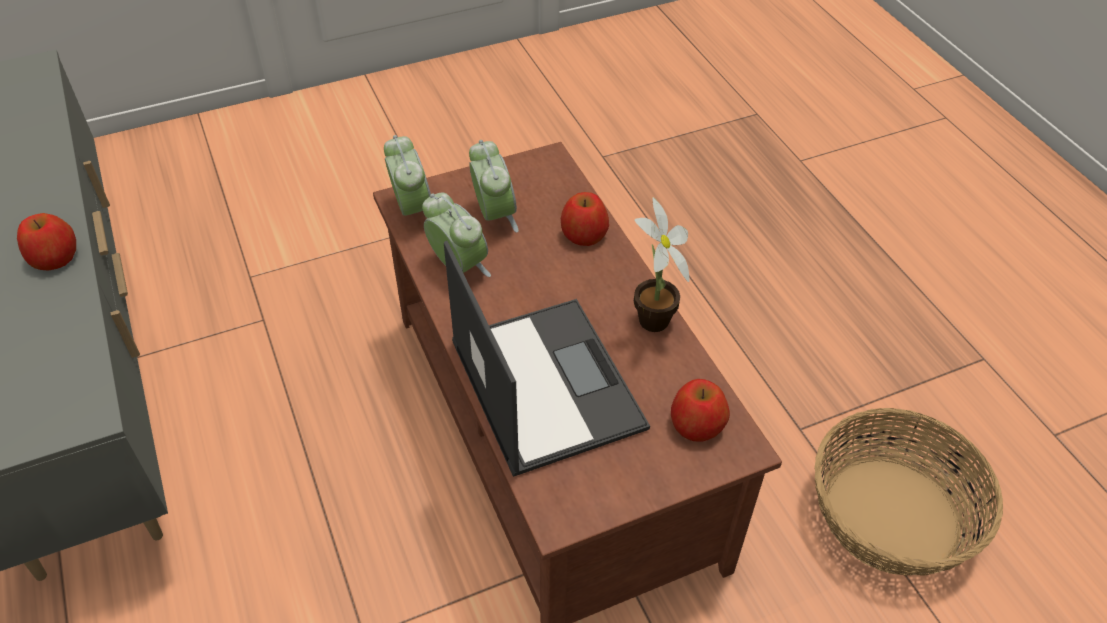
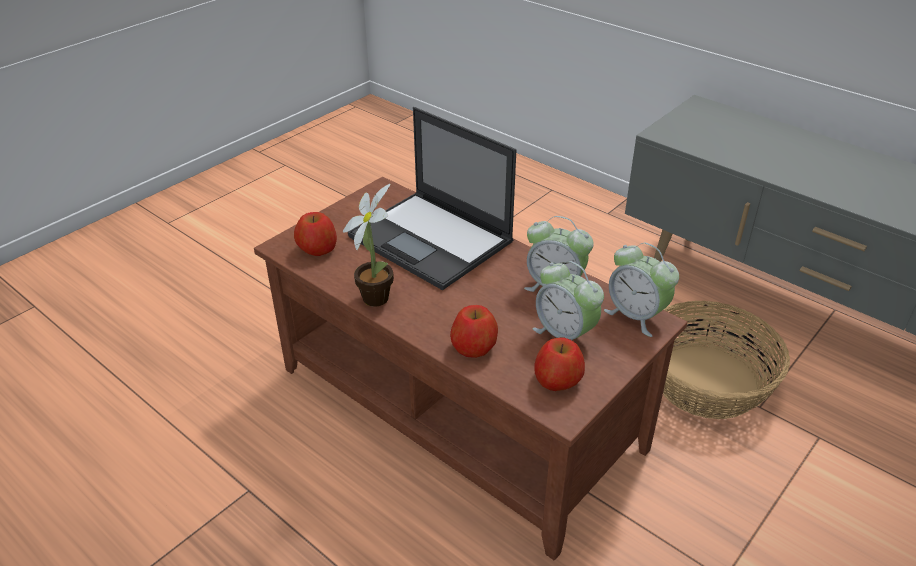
camera: 155 degrees right, 10 degrees down
apple [17,213,76,271] -> apple moved to [534,337,585,391]
basket [814,408,1003,576] -> basket moved to [663,301,790,419]

